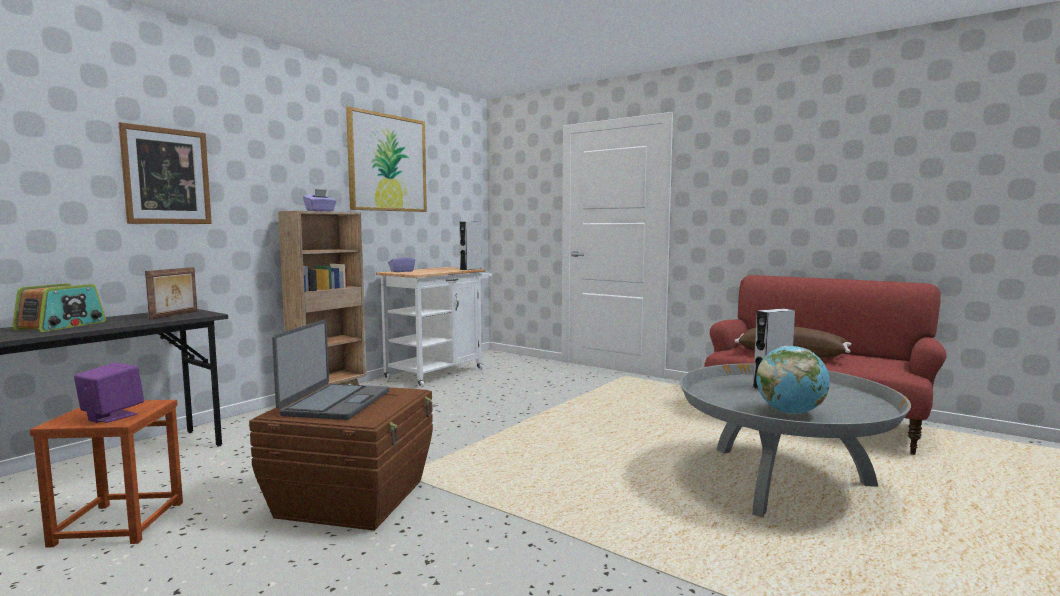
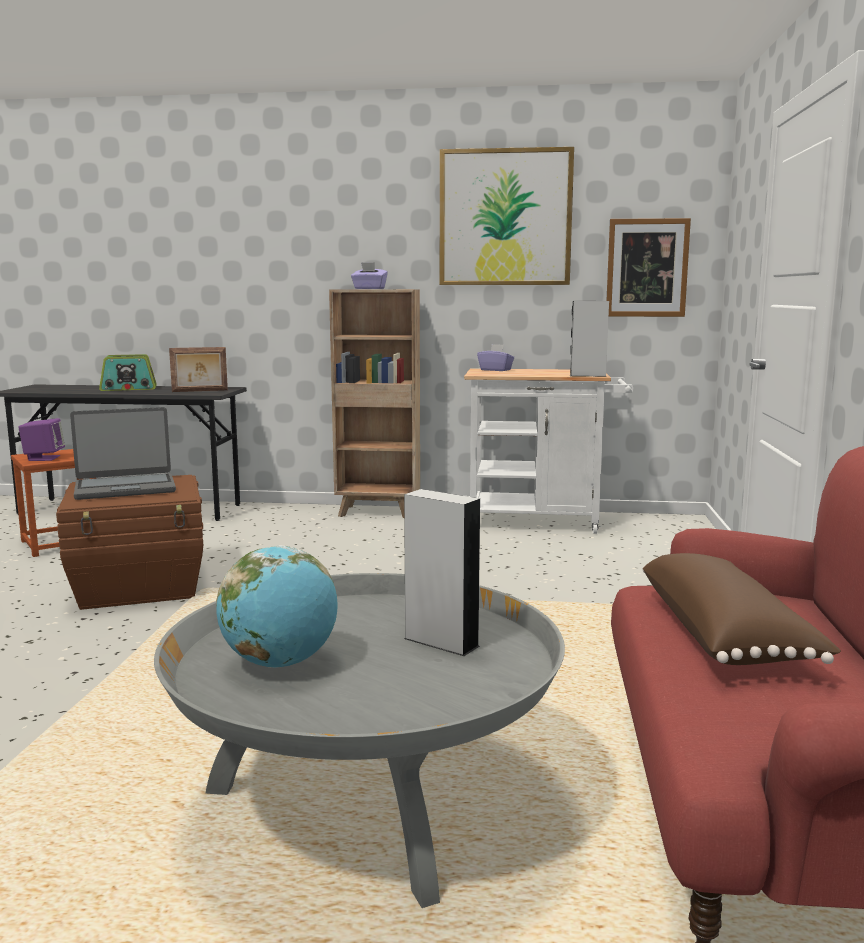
camera: 60 degrees right, 5 degrees up
picture [119,122,212,224] -> picture moved to [606,218,691,317]

